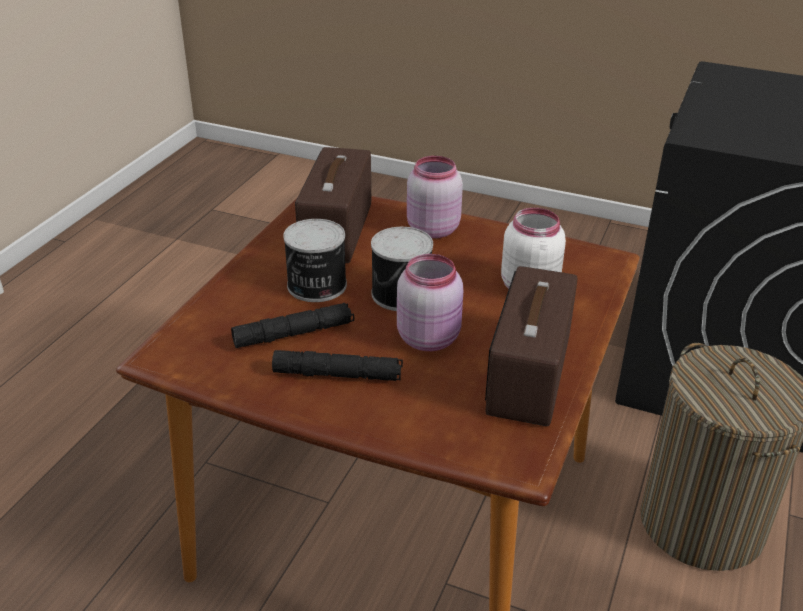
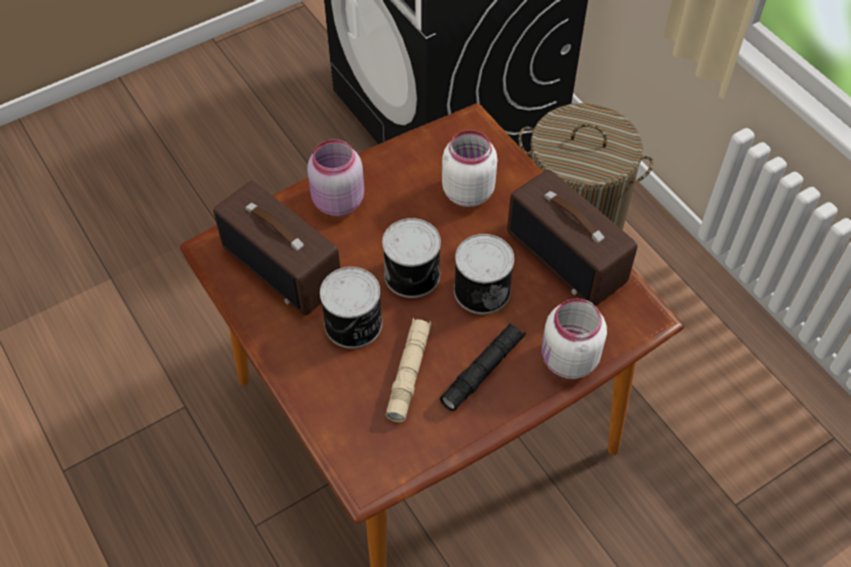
camera: 55 degrees left, 20 degrees up
black flashlight [231,302,354,348] -> beige flashlight [385,318,432,422]
pink jar [397,254,463,351] -> can [454,234,514,314]
none -> white jar [542,298,607,379]

